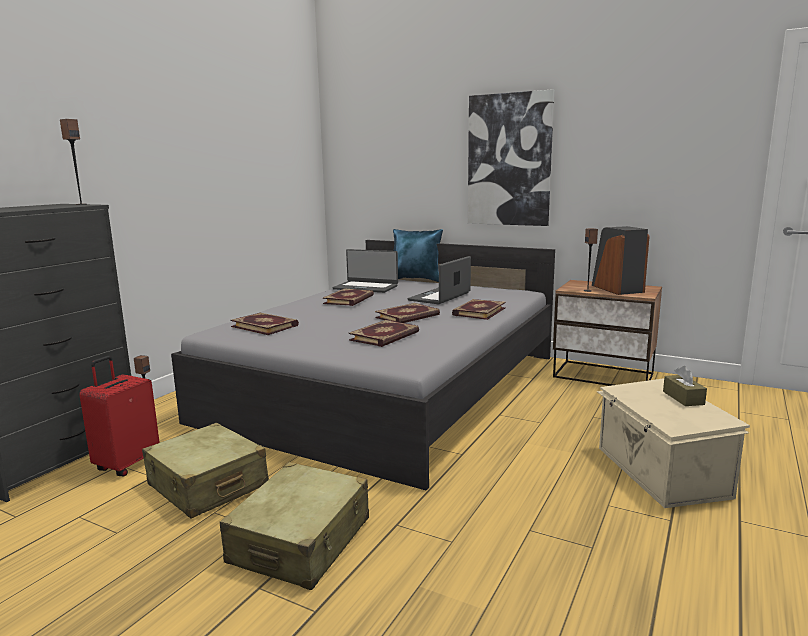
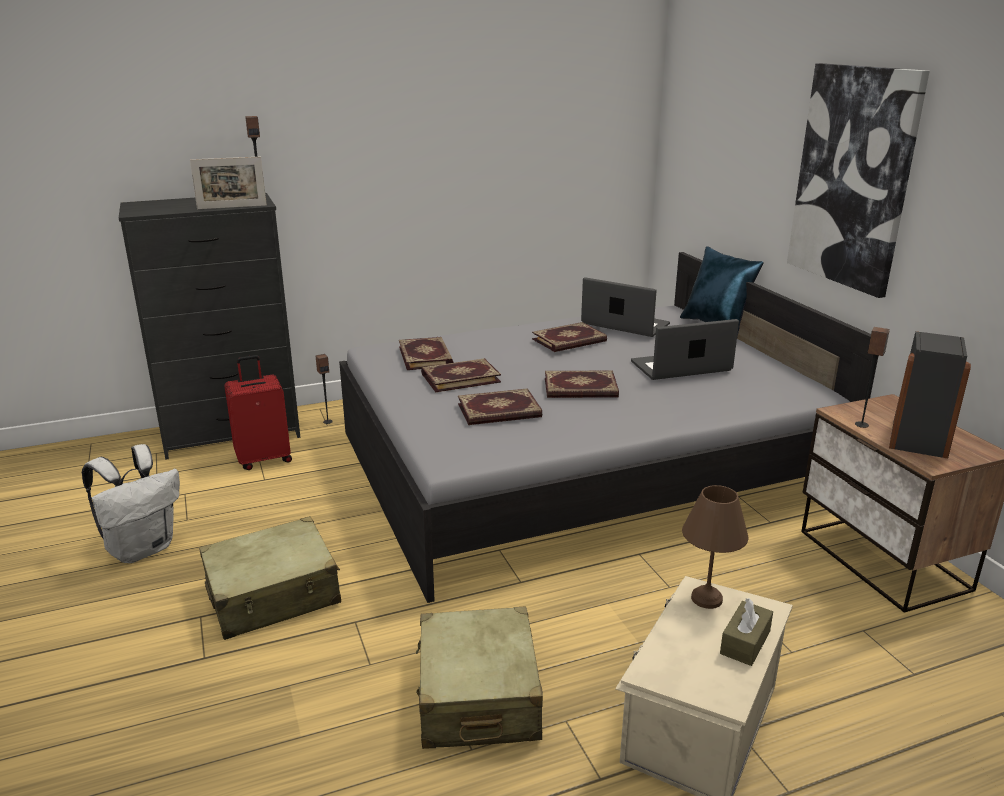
camera: 40 degrees right, 10 degrees up
beige suitcase [142,423,269,518] -> beige suitcase moved to [416,606,543,749]
laptop [333,249,398,293] -> laptop turned 150 degrees clockwise [581,277,670,337]
book [452,299,506,320] -> book moved to [421,358,501,392]
none -> white backpack [82,444,180,563]
none -> picture frame [190,156,267,209]
none -> brown table lamp [682,485,748,609]

